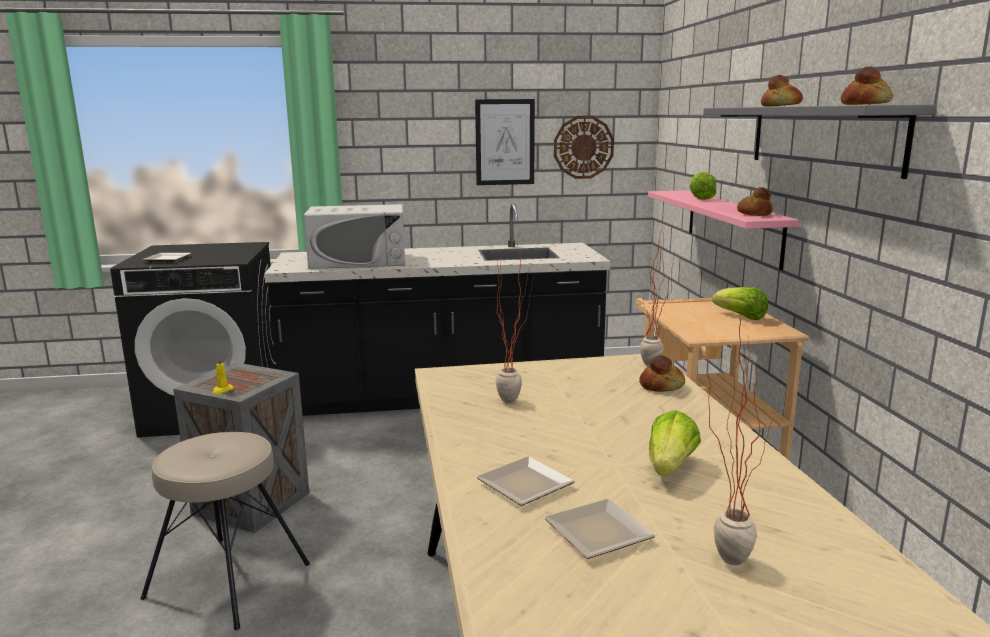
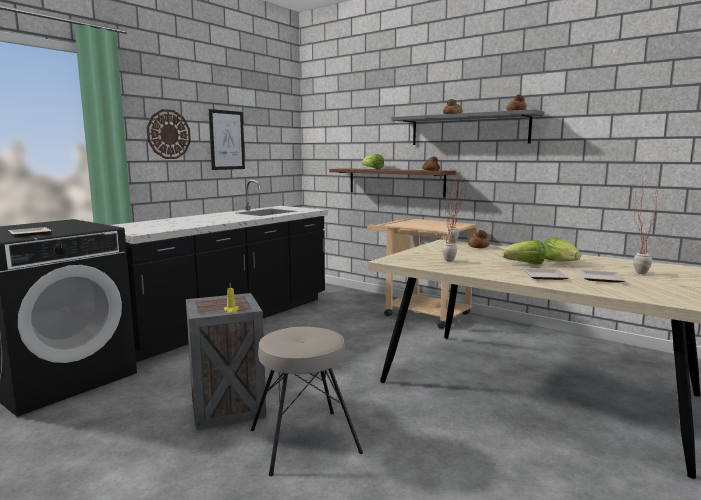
camera: 45 degrees left, 5 degrees down
white microwave [304,204,405,269] -> none
wall clock [554,116,614,179] -> wall clock moved to [146,109,191,159]
pink shelf [648,190,799,270] -> brown shelf [329,168,456,198]
lettuce [712,287,768,320] -> lettuce moved to [502,240,546,264]

